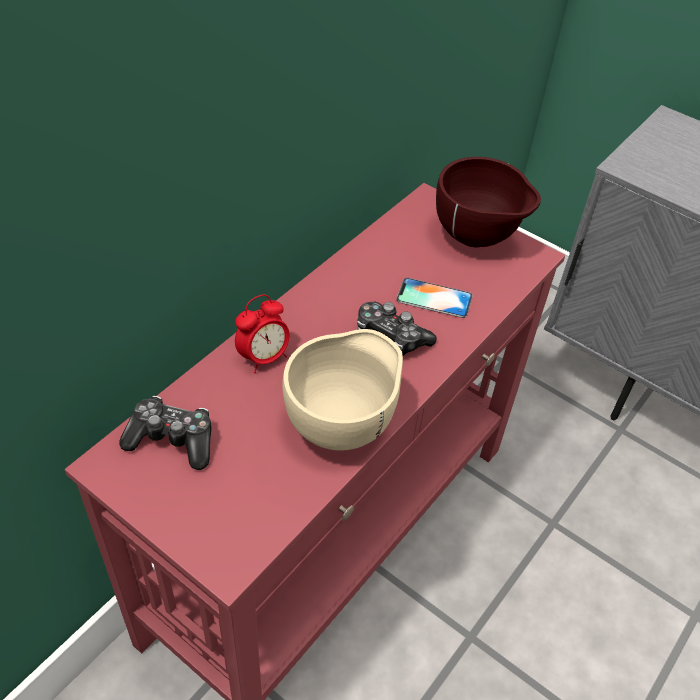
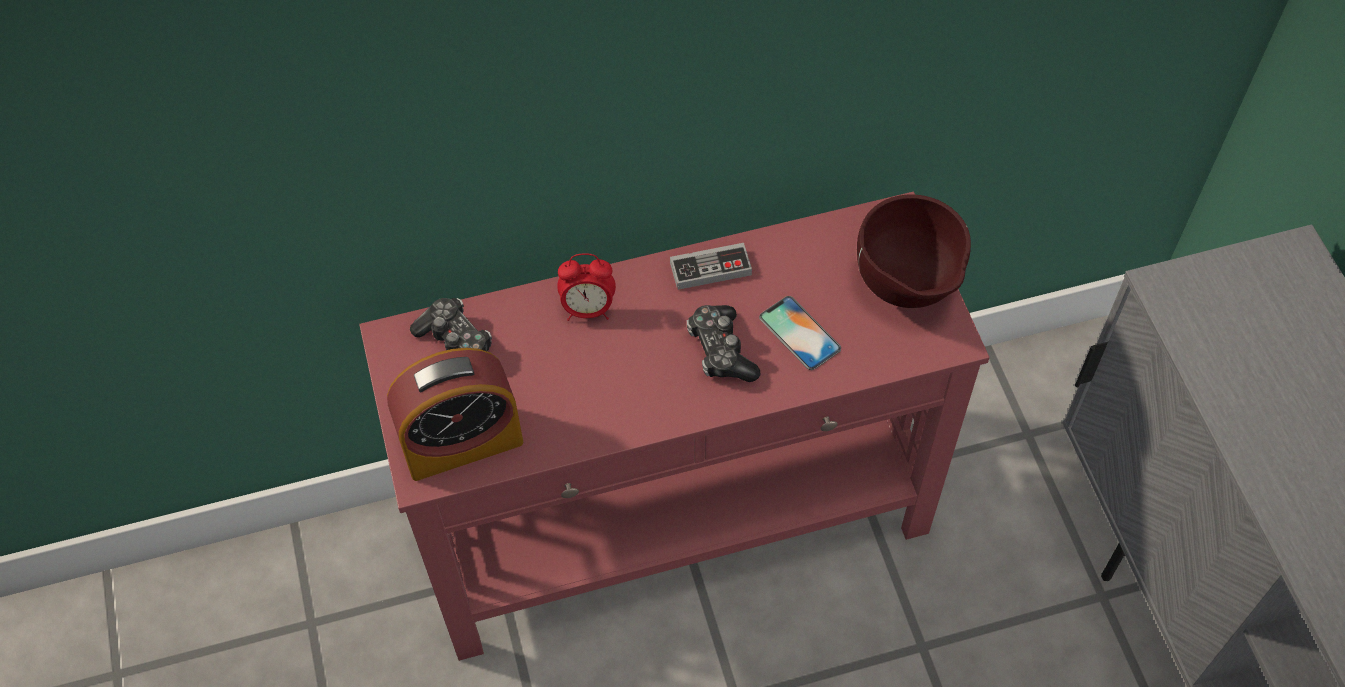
camera: 40 degrees right, 10 degrees up
beige bowl [282,329,403,451] -> none
none -> alarm clock [387,348,523,481]
none -> game controller [670,243,752,290]

